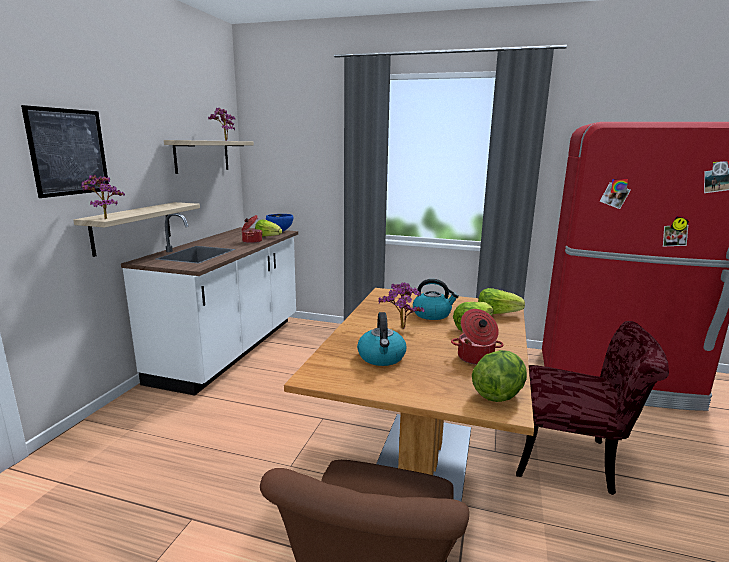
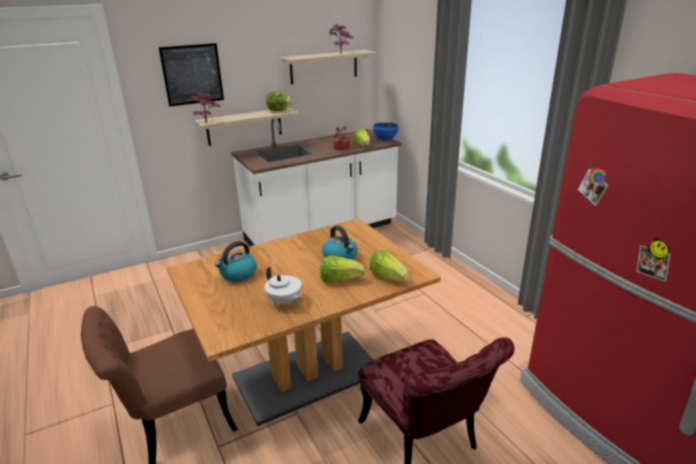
camera: 45 degrees right, 10 degrees up
potted plant [378,282,424,329] -> none
cooking pot [451,309,504,365] -> white teapot [264,267,302,305]
lettuce [472,350,527,402] -> lettuce moved to [266,91,293,111]

